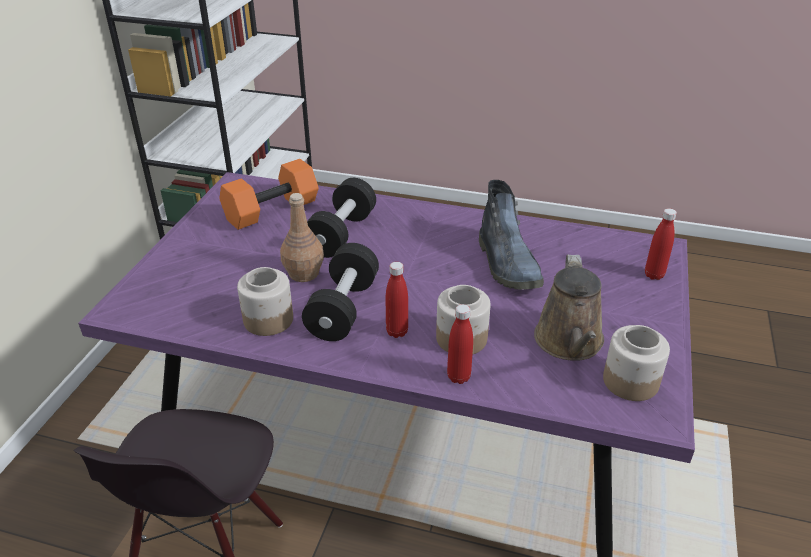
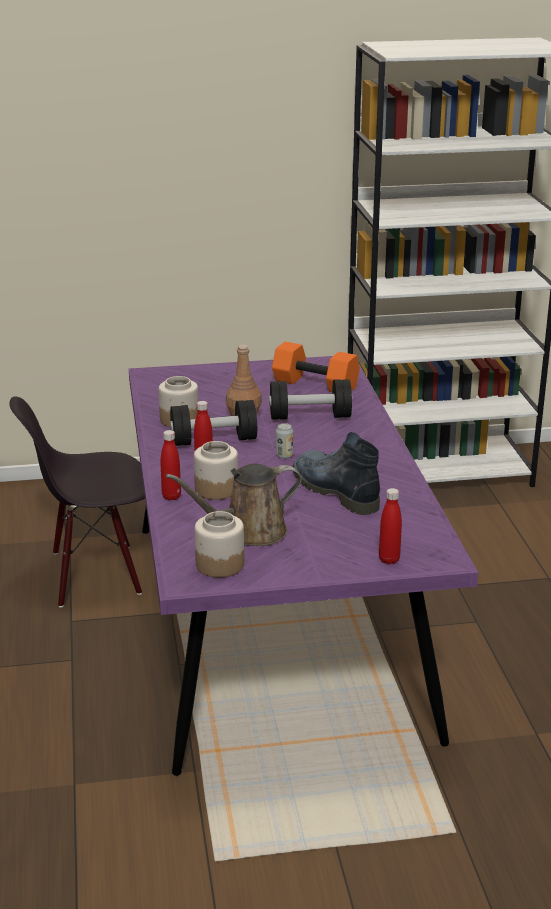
camera: 65 degrees right, 10 degrees down
boot [479,180,544,290] -> boot turned 90 degrees clockwise [292,432,380,515]
none -> can [276,423,293,459]

